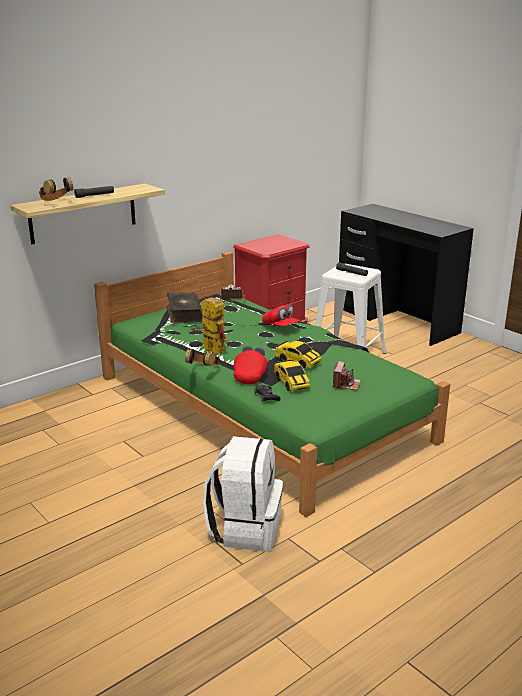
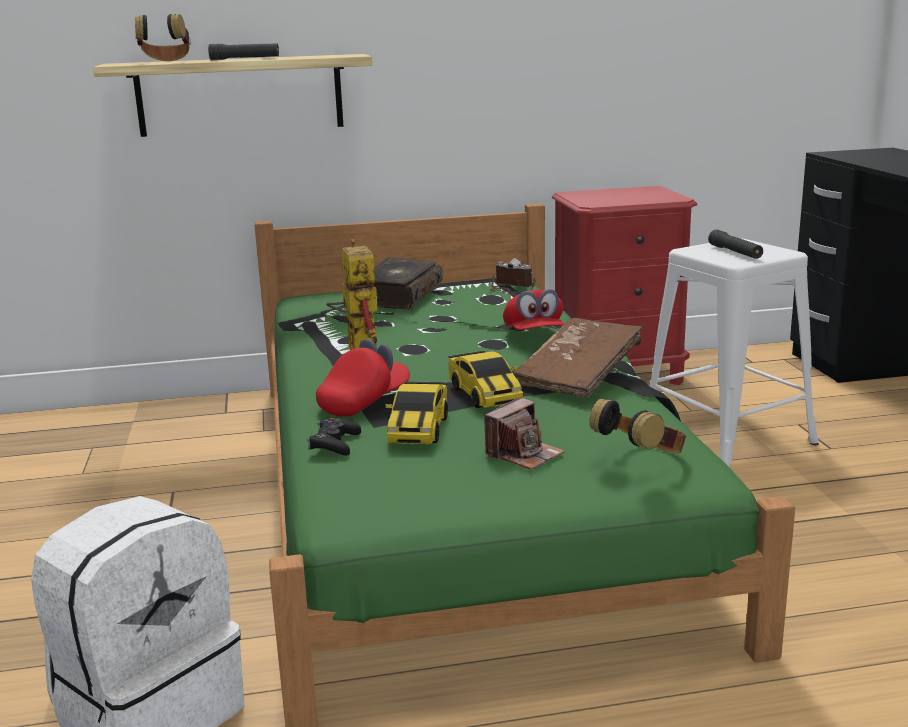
camera: 30 degrees right, 5 degrees down
headphones [185,349,220,366] -> headphones moved to [589,398,687,453]
none -> brown book [514,318,643,398]

